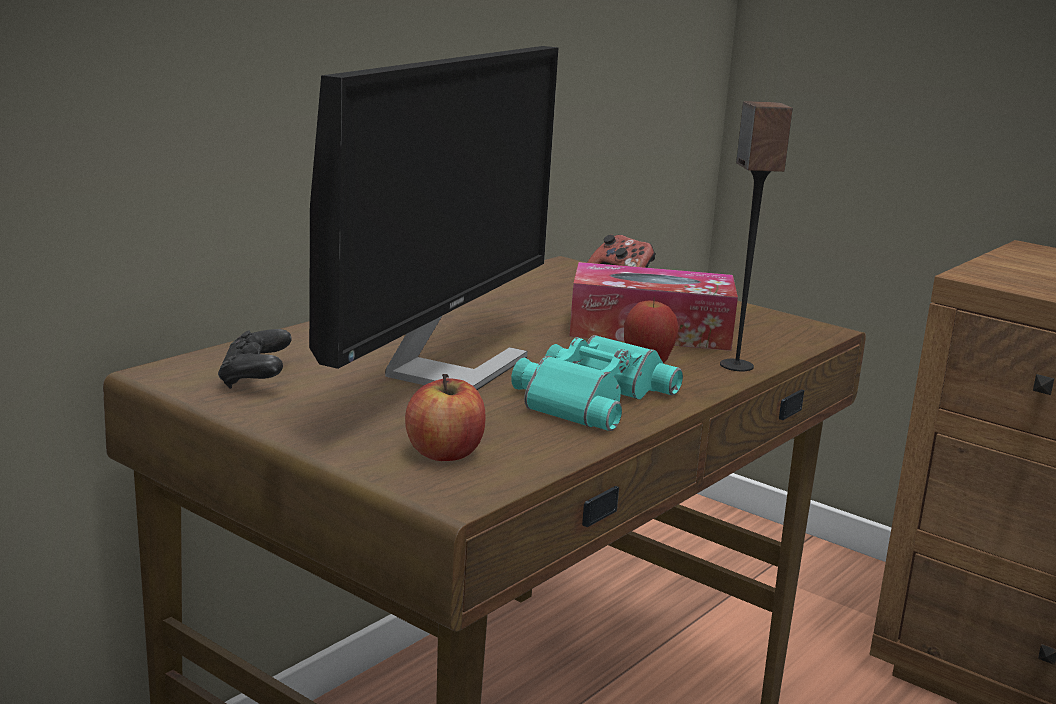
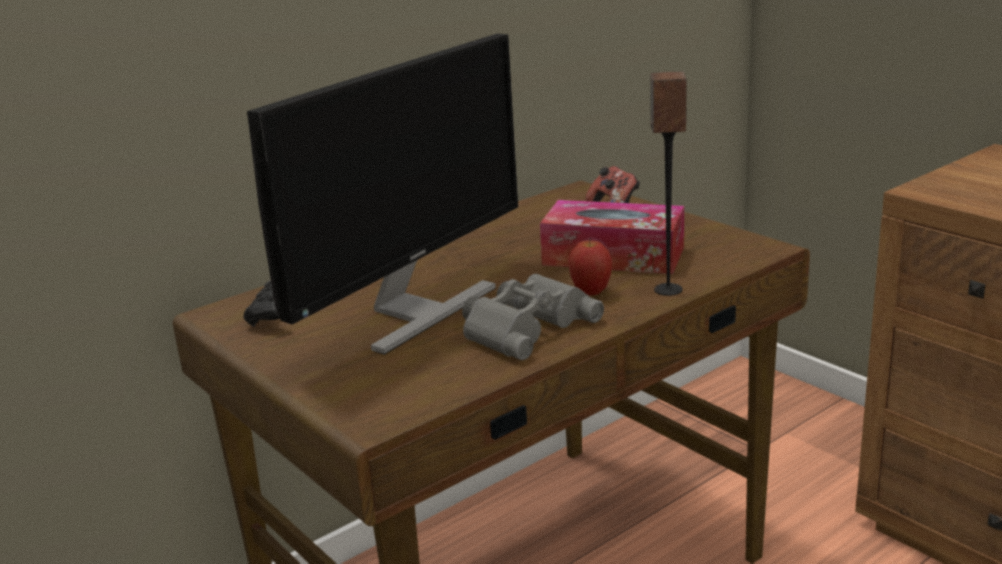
camera: 15 degrees right, 5 degrees up
apple [405,374,486,461] -> none
turquoise binoculars [511,335,683,431] -> grey binoculars [462,274,604,360]

